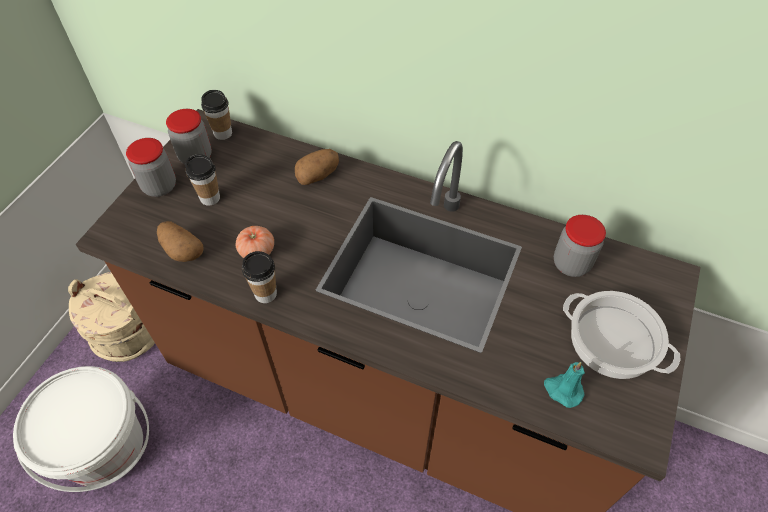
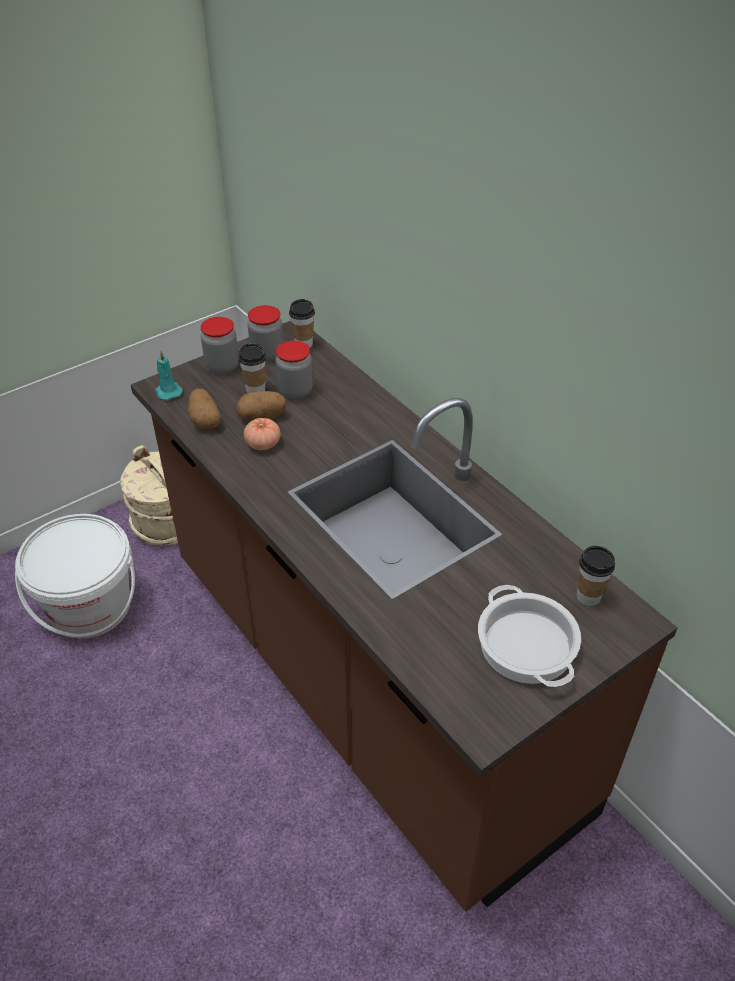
camera: 30 degrees right, 10 degrees down
cup [242,251,277,303] -> cup moved to [577,546,615,606]
potato [295,149,339,185] -> potato moved to [236,391,287,419]
turquoise candle [544,362,585,408] -> turquoise candle moved to [155,351,183,400]
jar [554,215,606,277] -> jar moved to [275,341,313,400]

